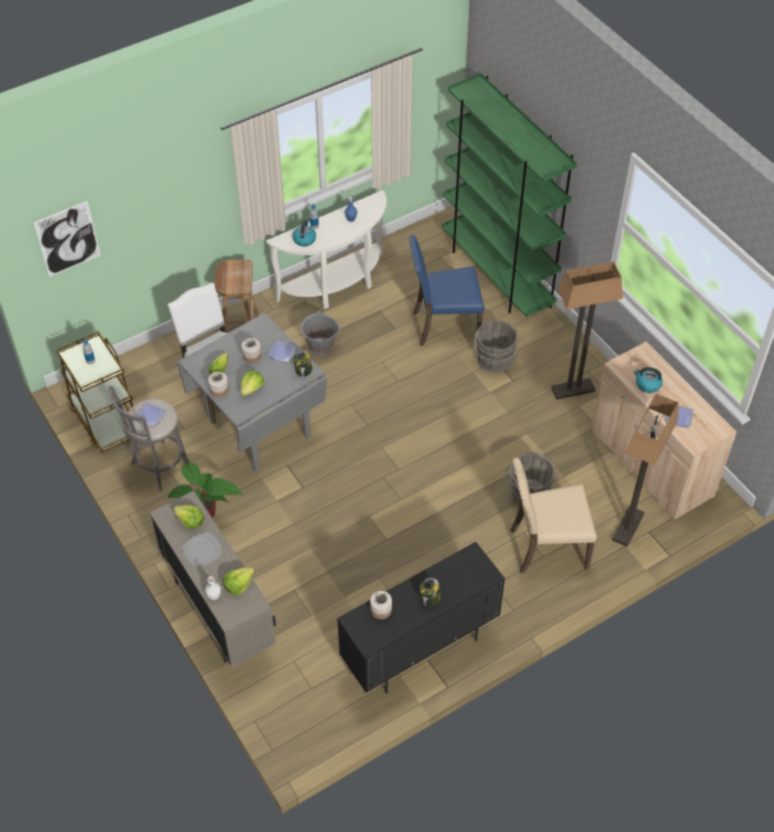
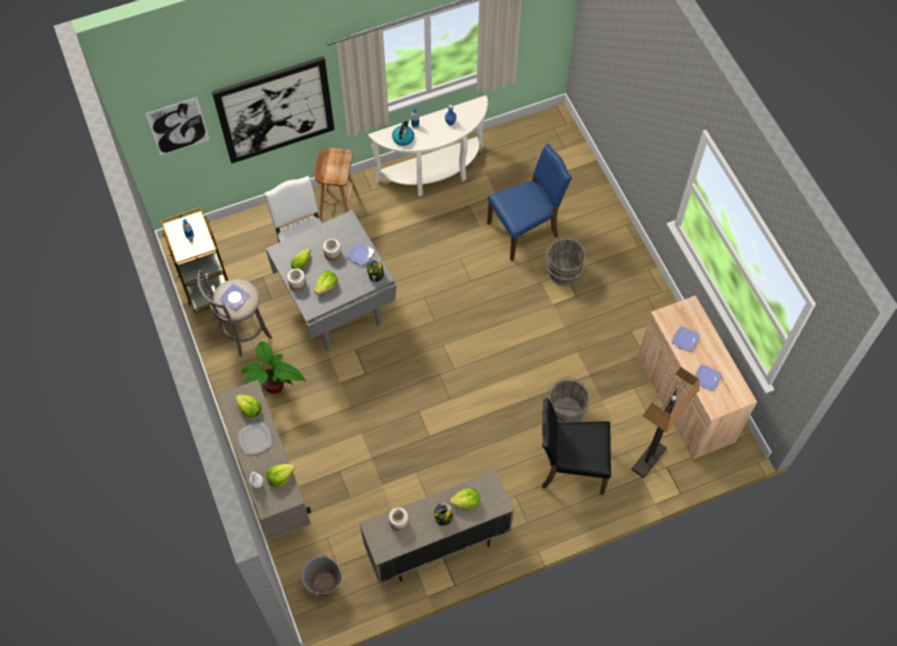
camera: 10 degrees right, 10 degrees up
grey bucket [301,311,340,356] -> grey bucket moved to [302,554,343,597]
black cabinet [337,542,505,693] -> beige cabinet [359,470,514,584]
blue chair [409,235,484,346] -> blue chair turned 150 degrees clockwise [487,144,572,261]
green bookcase [442,73,577,317] -> none
beige chair [511,458,597,573] -> black chair [542,398,611,495]
floor lamp [551,261,623,400] -> none
kettle [634,367,663,393] -> plate [672,326,700,352]
none -> picture [212,56,335,164]
none -> lettuce [449,488,480,509]

